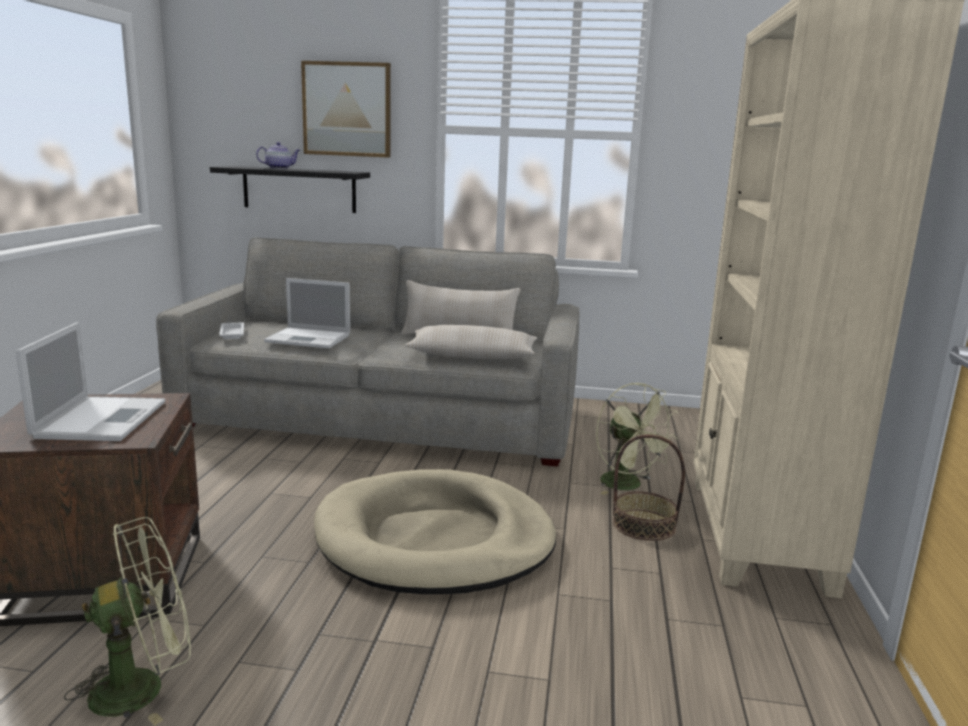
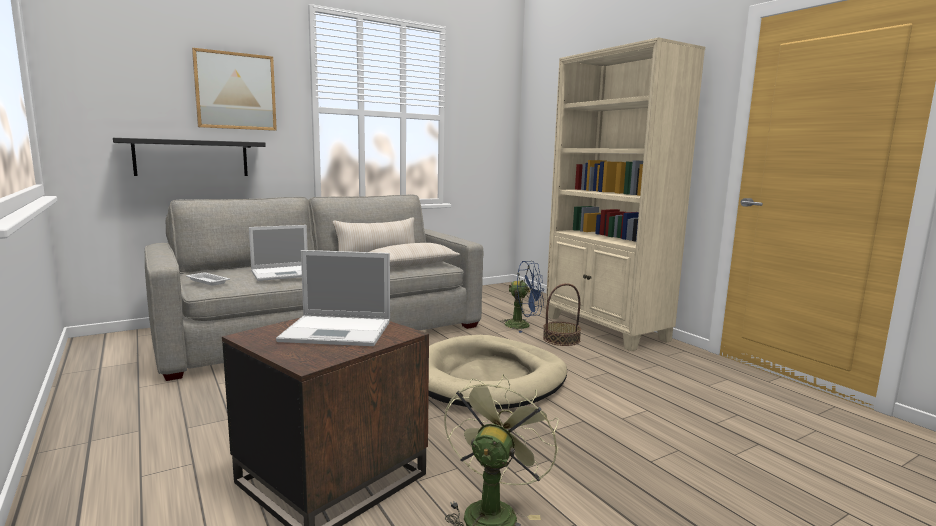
camera: 40 degrees left, 5 degrees down
laptop [16,322,165,441] -> laptop turned 135 degrees clockwise [276,250,390,346]
teapot [256,142,300,169] -> none
green fan [596,383,678,495] -> blue fan [500,261,544,333]

